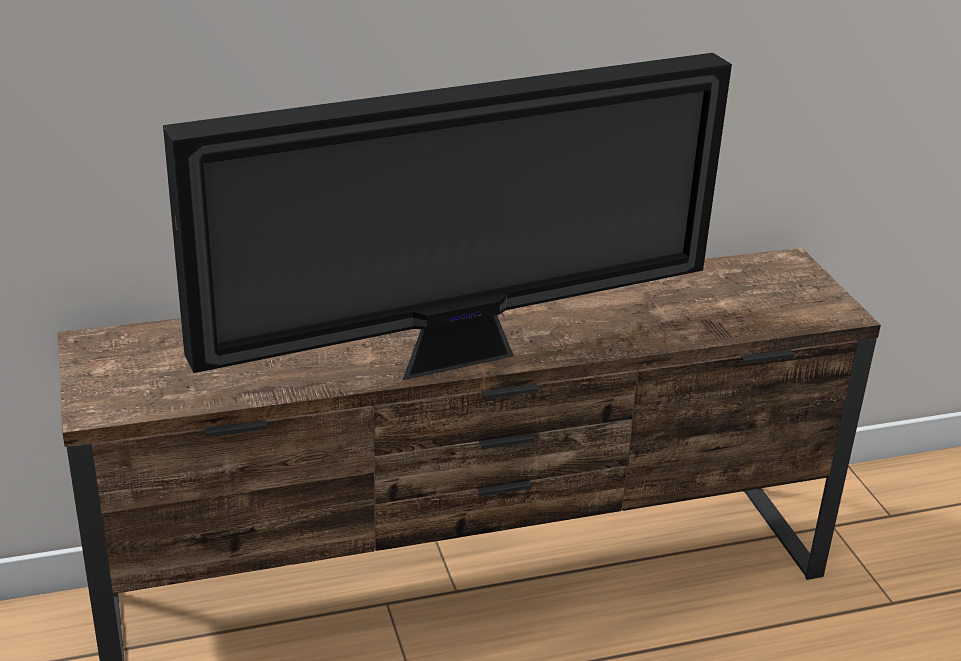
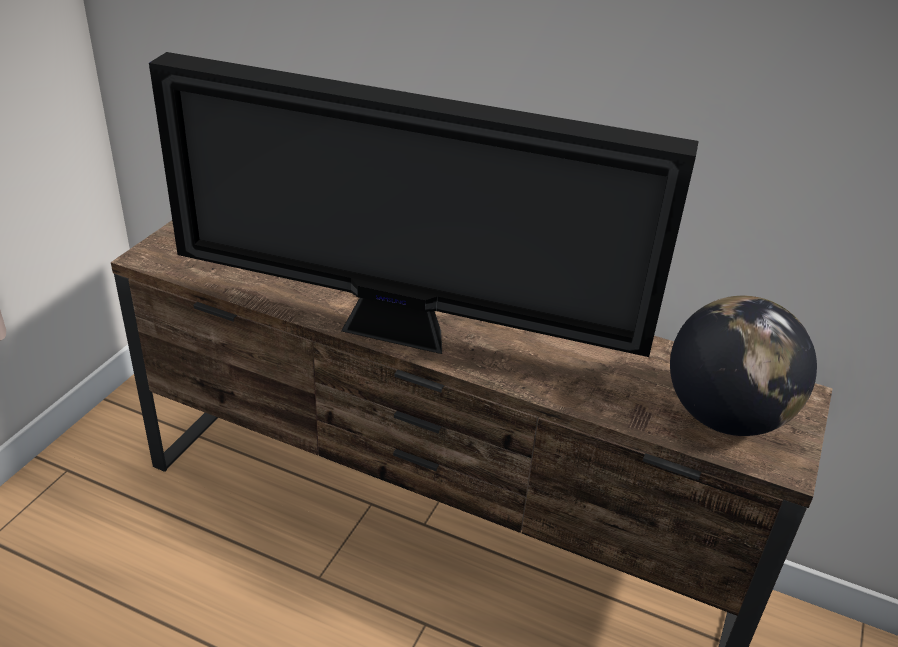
camera: 40 degrees right, 5 degrees up
none -> globe [670,296,817,436]

